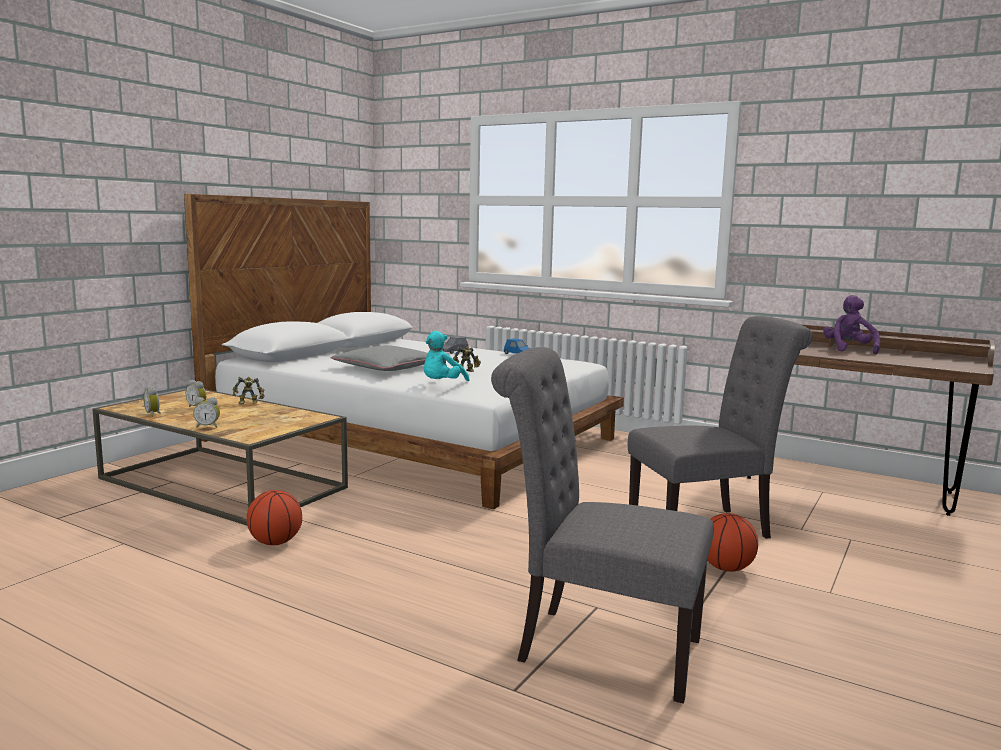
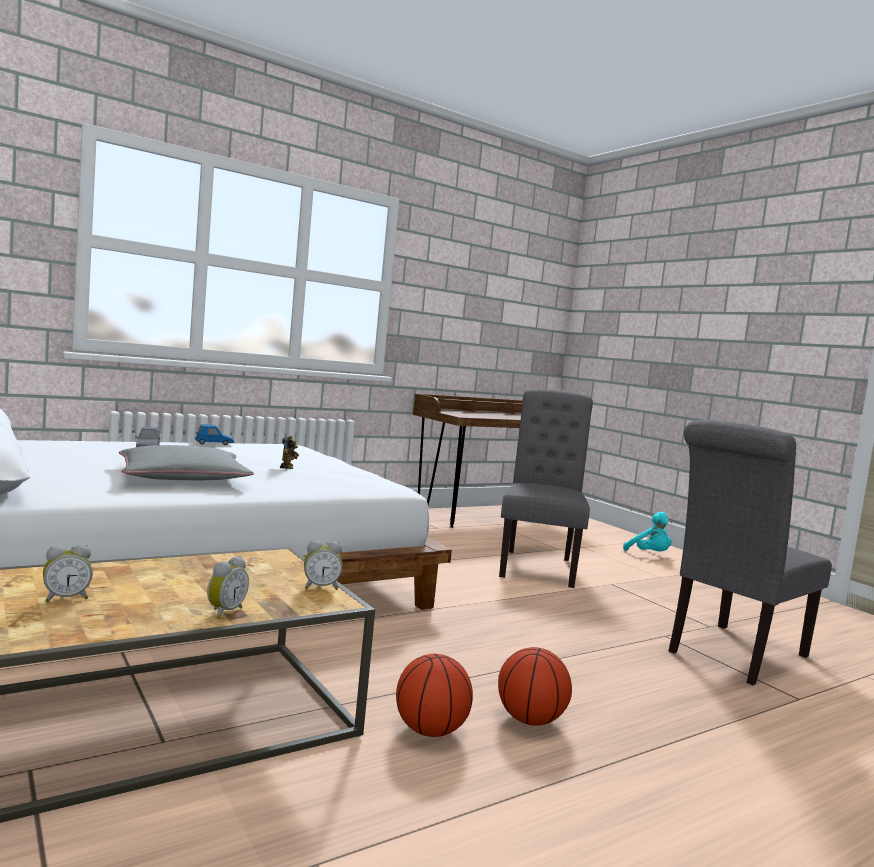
camera: 65 degrees left, 5 degrees down
alarm clock [143,385,161,417] -> alarm clock moved to [304,540,343,590]
toy robot [232,377,265,405] -> none
turquoise plush toy [424,331,469,381] -> turquoise plush toy moved to [623,512,671,551]
basketball [707,513,758,572] -> basketball moved to [498,647,572,726]
purple plush toy [823,295,880,354] -> none

